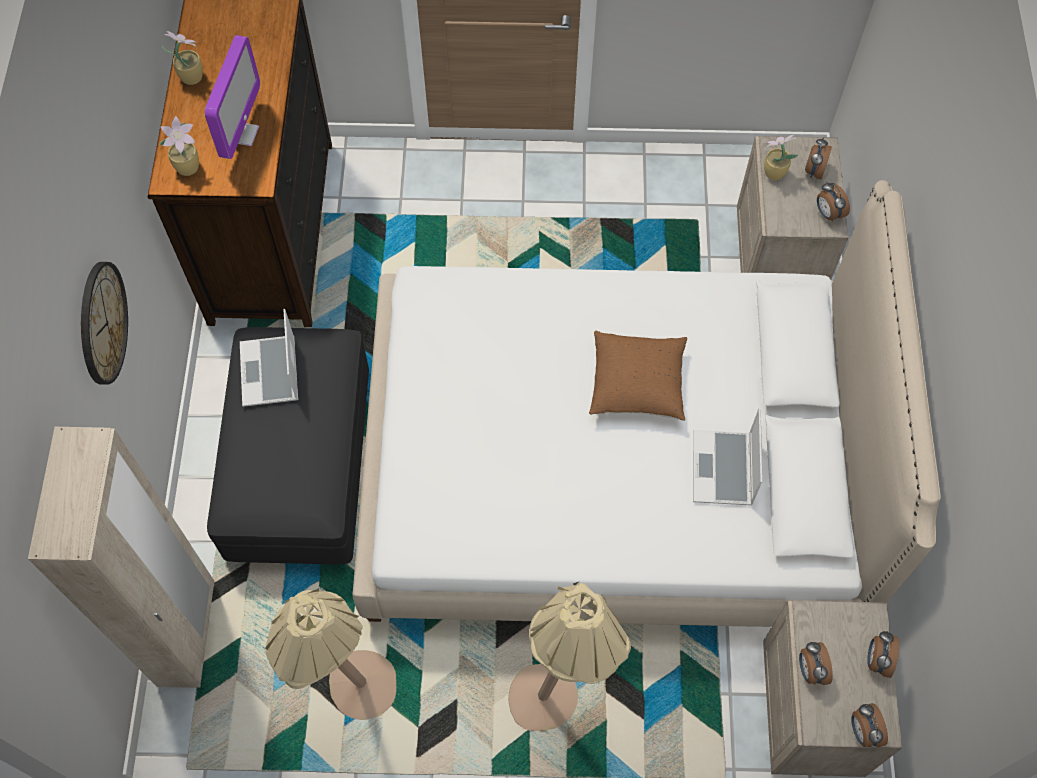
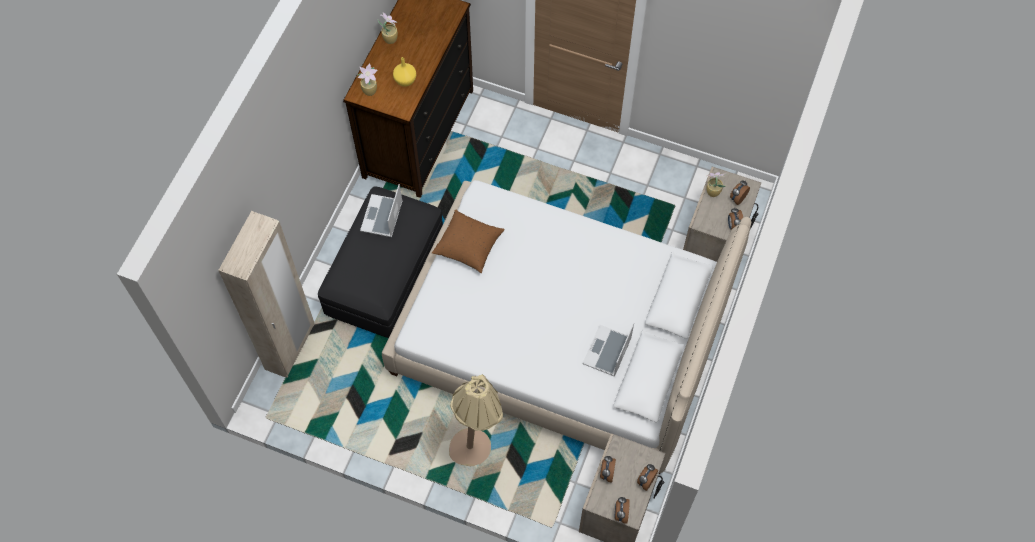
camera: 20 degrees right, 0 degrees up
wall clock [81,262,128,385] -> none
monitor [205,35,260,159] -> yellow vase [393,57,416,87]
beige floor lamp [265,588,396,720] -> none
brown pillow [589,331,687,421] -> brown pillow moved to [432,209,505,273]

